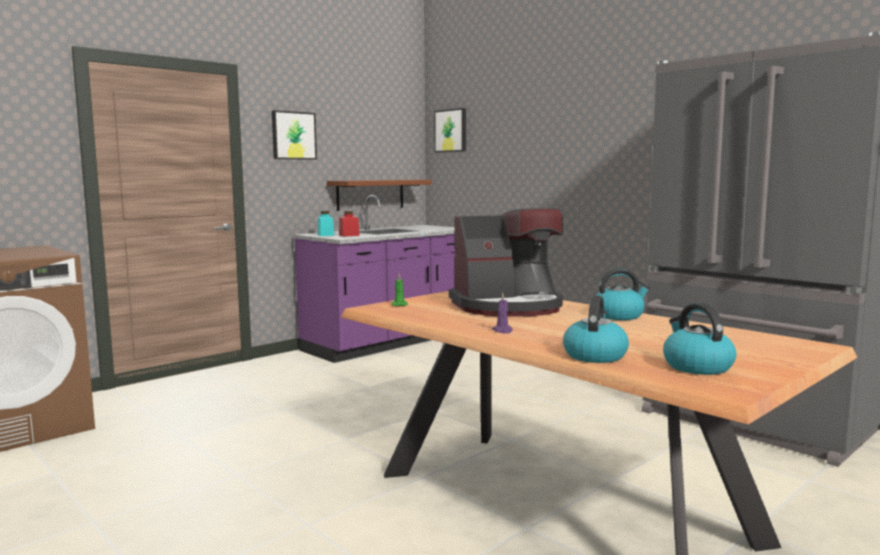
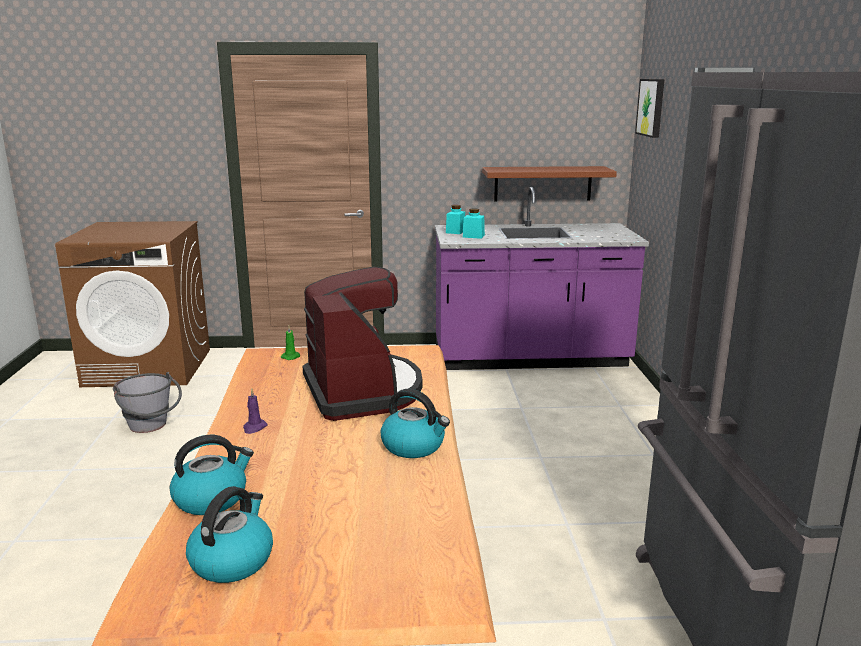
camera: 40 degrees right, 10 degrees up
picture [272,110,317,160] -> none
red jar [339,211,360,237] -> turquoise jar [463,208,485,239]
coffee machine [449,208,563,317] -> coffee machine turned 135 degrees counterclockwise [303,267,422,421]
none -> grey bucket [113,372,182,433]

